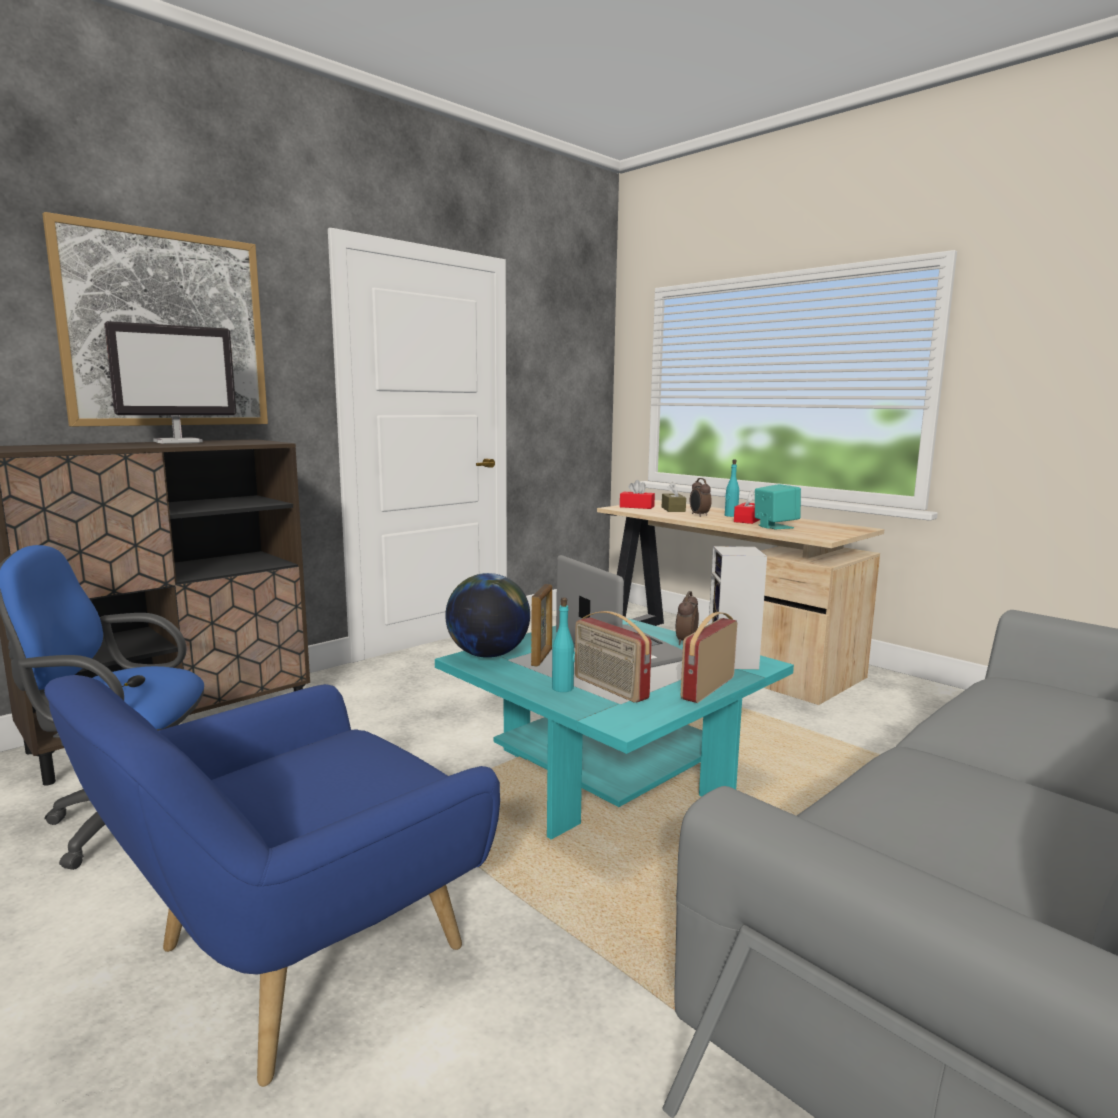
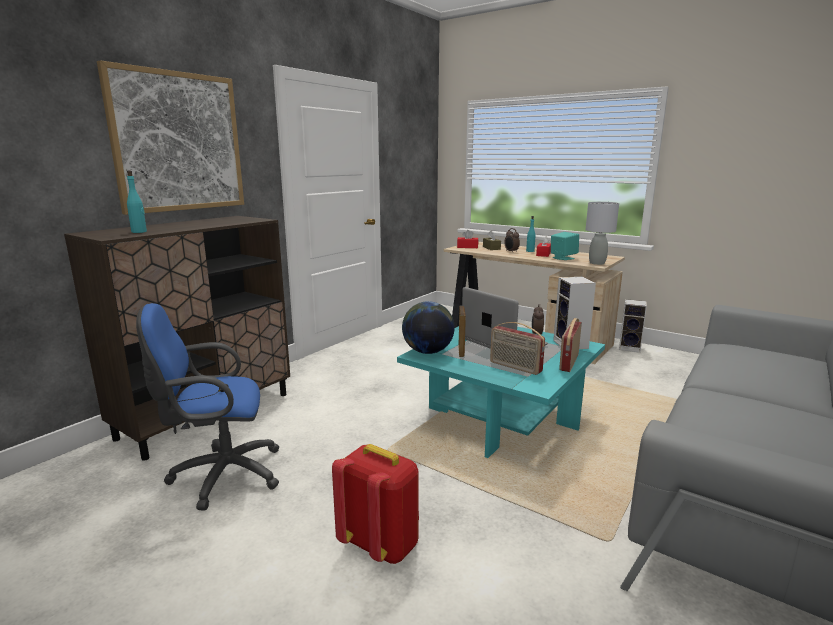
camera: 10 degrees left, 5 degrees up
blue armchair [44,675,500,1087] -> red backpack [332,444,419,564]
monitor [104,321,236,444] -> none
turquoise bottle [552,598,575,692] -> turquoise bottle moved to [127,171,147,233]
none -> grey table lamp [586,202,619,265]
none -> speaker [619,299,647,352]

